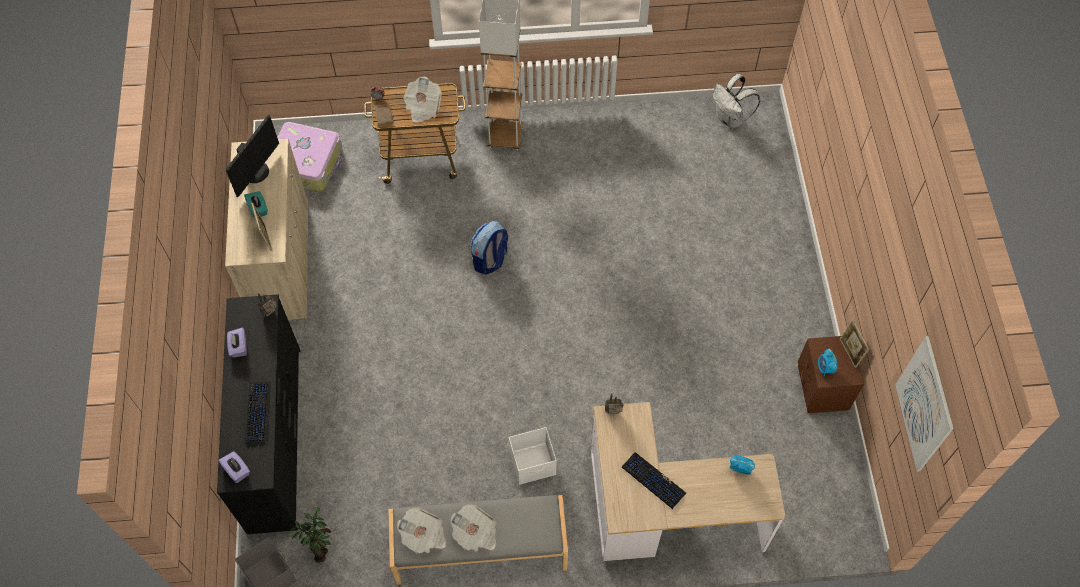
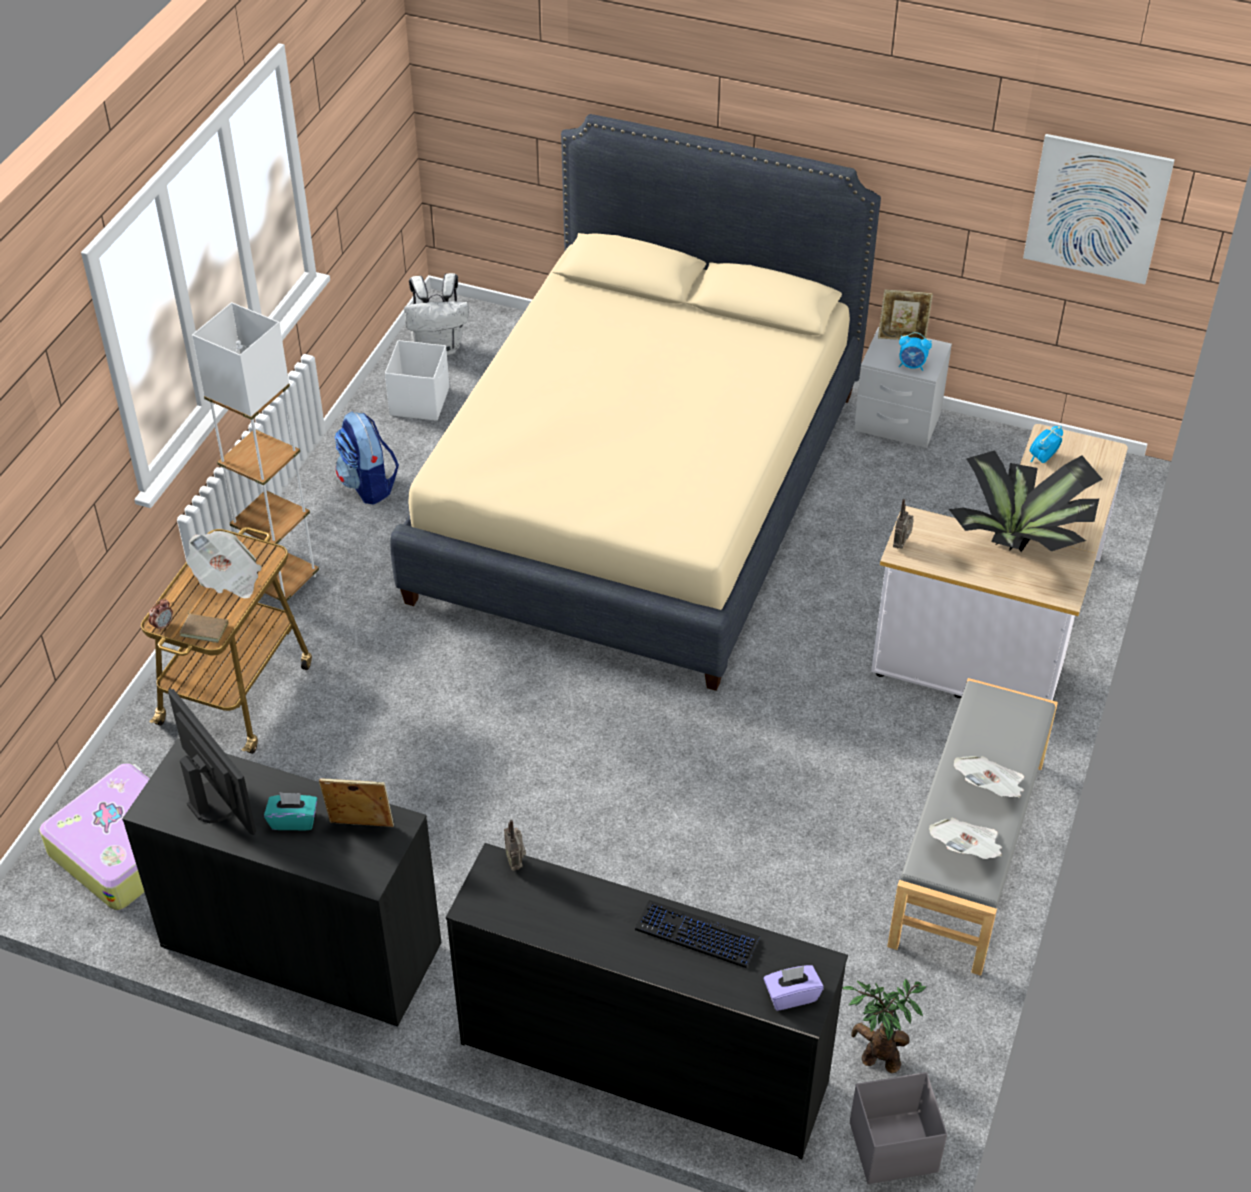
camera: 65 degrees left, 15 degrees down
beige cabinet [225,139,308,320] -> black cabinet [122,739,441,1027]
purple tissue box [227,328,247,358] -> none
backpack [470,221,508,275] -> backpack moved to [335,411,399,505]
white storage box [509,427,557,485] -> white storage box moved to [385,340,450,421]
keyboard [622,452,686,509] -> potted plant [949,450,1103,552]
brown nightstand [798,336,864,413] -> grey nightstand [854,327,952,448]
none -> beige bed [390,114,881,691]

